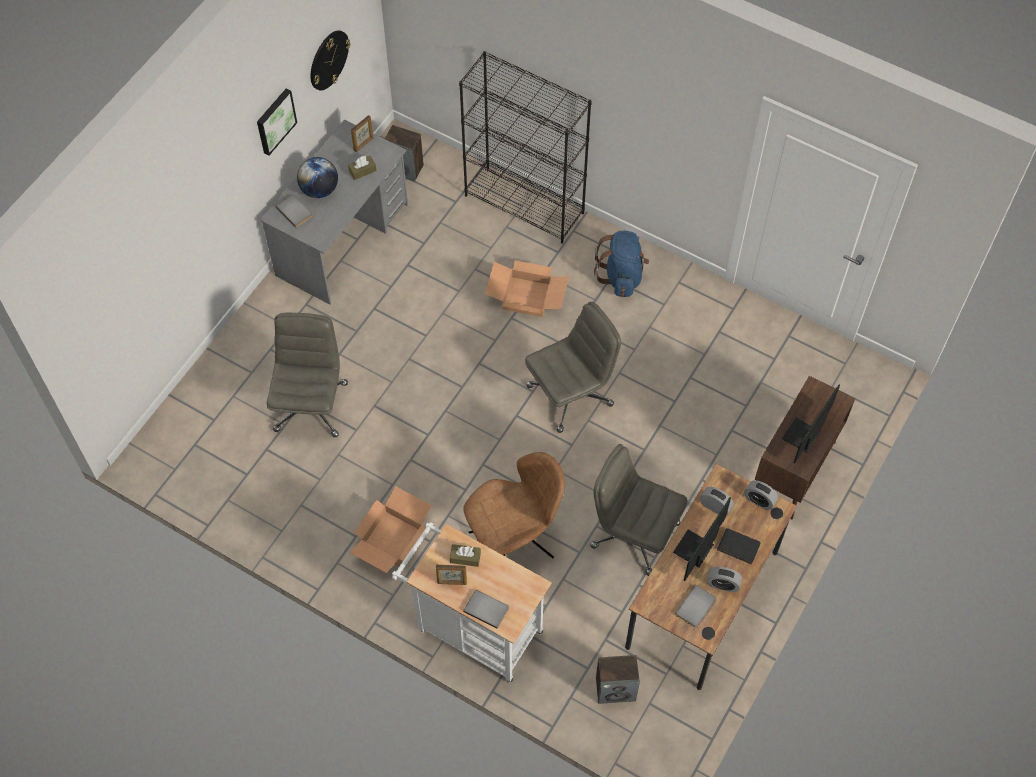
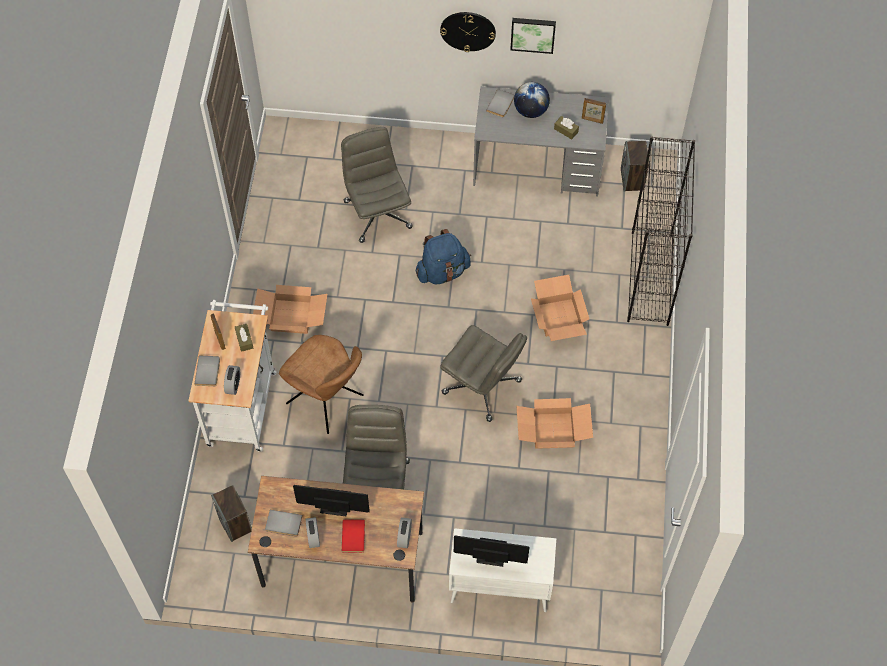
camera: 65 degrees right, 0 degrees up
grey office chair [267,313,348,437] -> grey office chair turned 90 degrees counterclockwise [341,127,413,243]
wall clock [310,30,350,91] -> wall clock moved to [440,12,496,52]
blue backpack [594,230,649,297] -> blue backpack moved to [416,229,471,284]
alarm clock [700,487,734,516] -> alarm clock moved to [224,365,240,395]
black book [717,528,760,564] -> red book [342,519,365,552]
brown cabinet [755,376,855,519] -> white cabinet [449,528,556,612]
none -> cardboard box [516,398,593,449]

